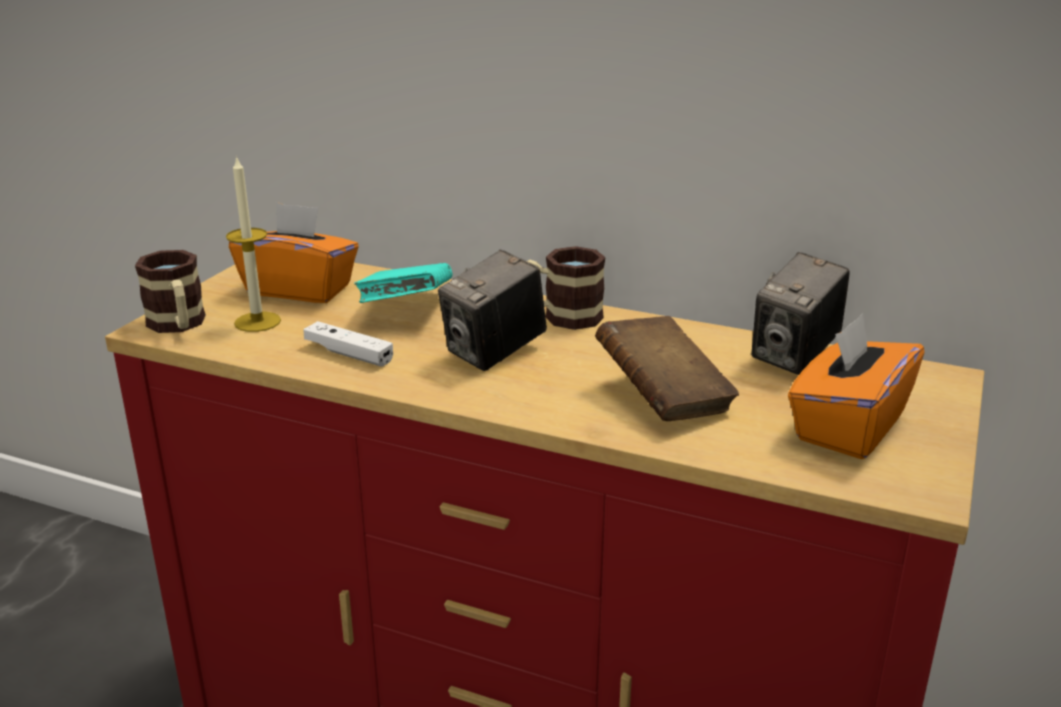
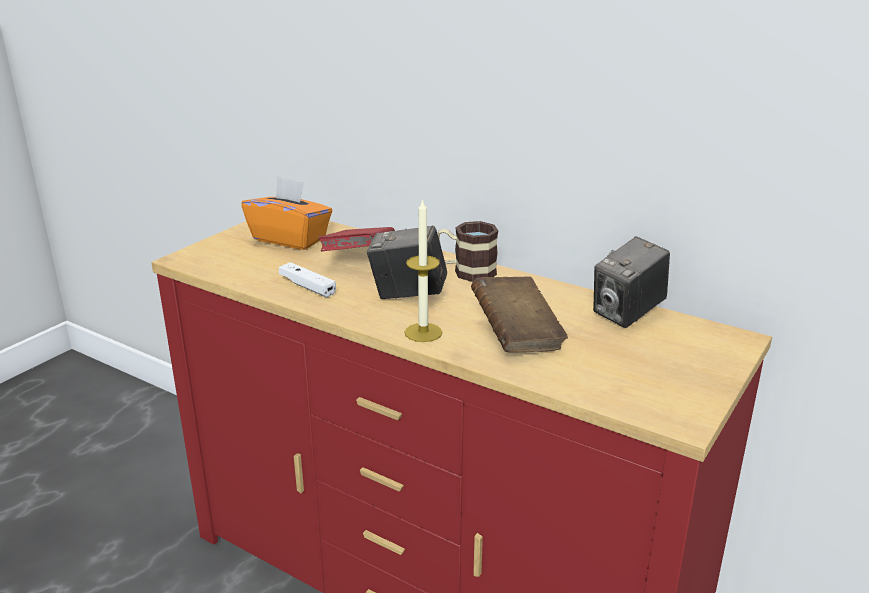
camera: 10 degrees right, 0 degrees up
mug [135,250,206,333] -> none
candle [226,155,281,332] -> candle moved to [404,198,442,342]
turquoise book [354,263,452,303] -> red book [318,227,395,252]
camera [438,249,547,371] -> camera turned 45 degrees clockwise [367,225,447,299]
orange tissue box [788,313,924,459] -> none

